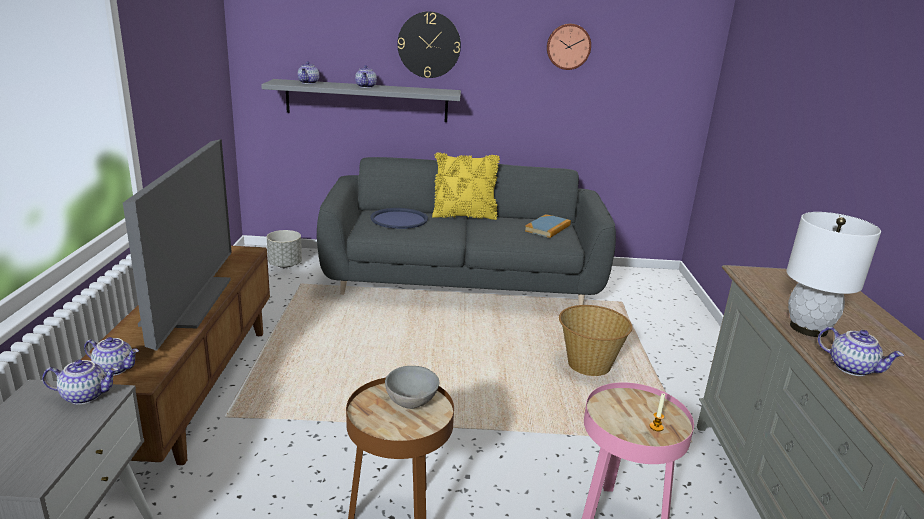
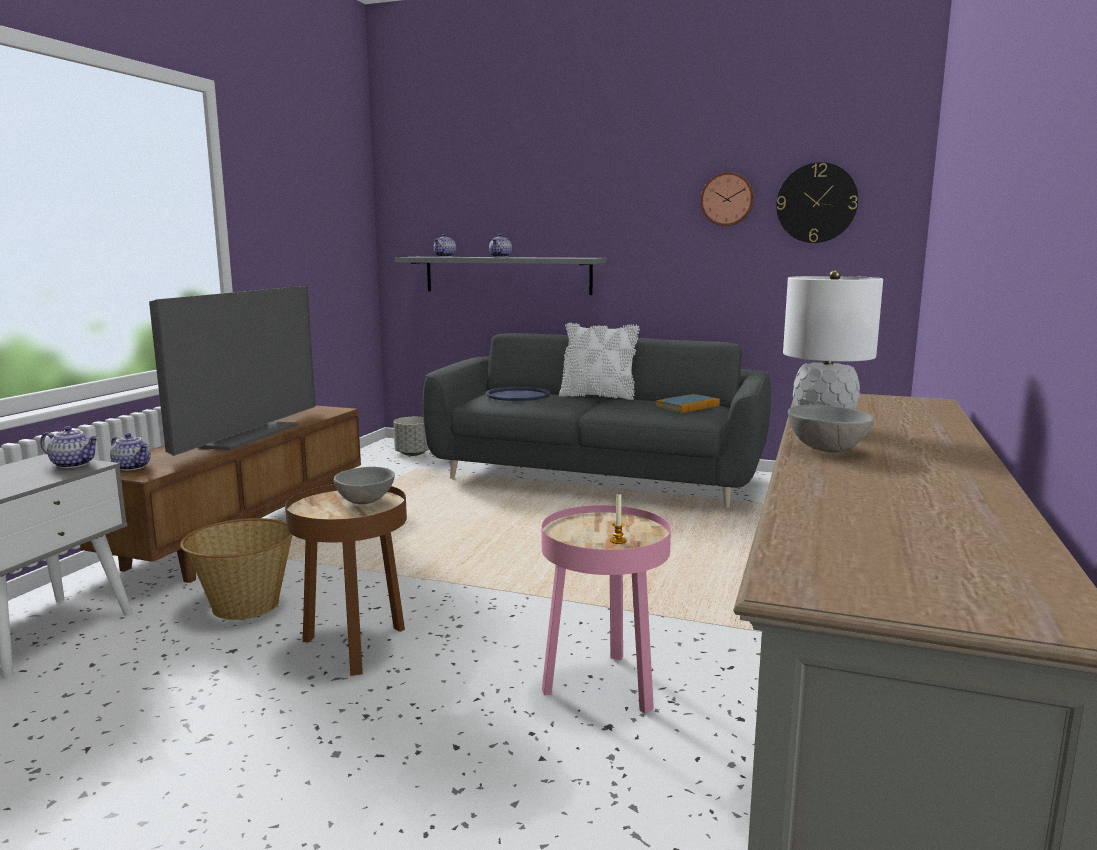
camera: 20 degrees right, 10 degrees down
wall clock [397,11,461,78] -> wall clock moved to [776,162,858,243]
yellow pillow [432,152,500,220] -> white pillow [559,323,640,400]
basket [559,305,632,376] -> basket moved to [180,518,293,620]
teapot [818,327,904,376] -> grey bowl [788,405,874,452]

